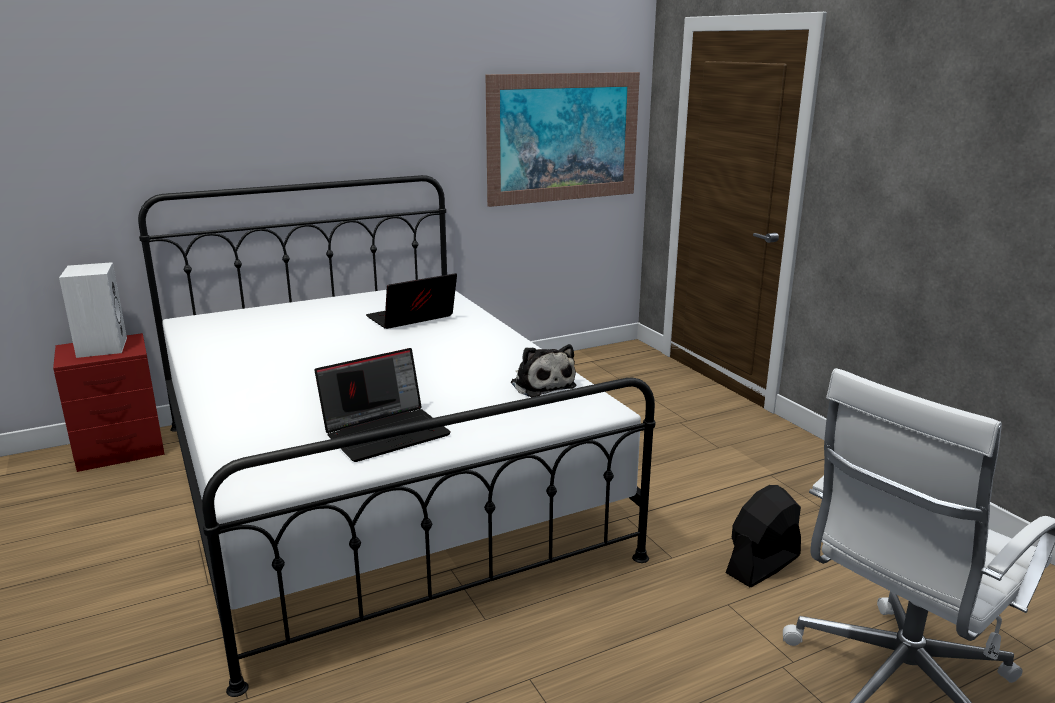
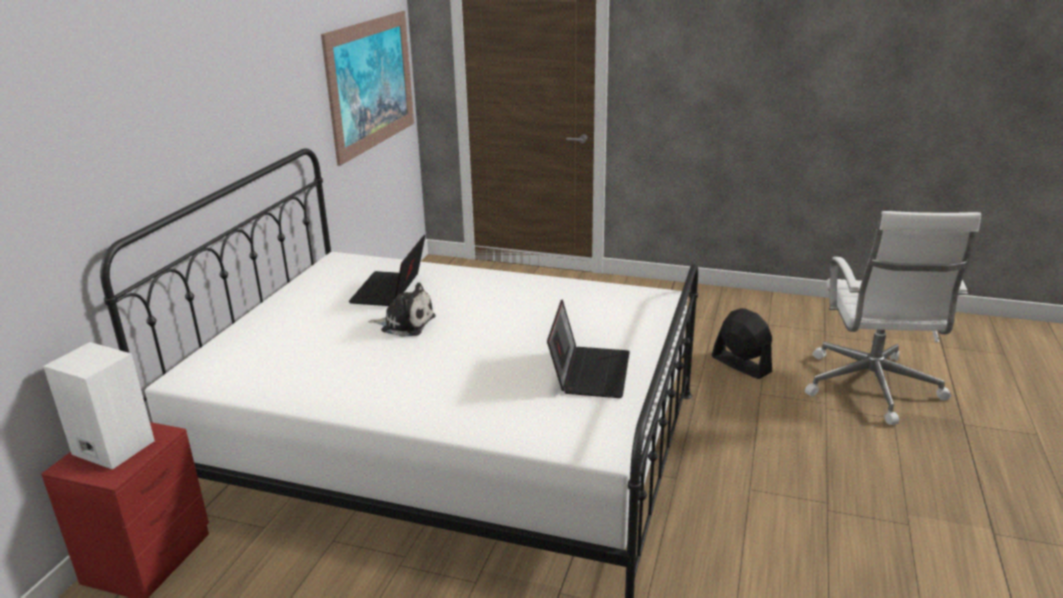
camera: 45 degrees left, 5 degrees up
plush toy [511,344,576,397] -> plush toy moved to [369,283,435,337]
black fan [726,485,801,587] -> black fan turned 135 degrees clockwise [712,308,772,379]

